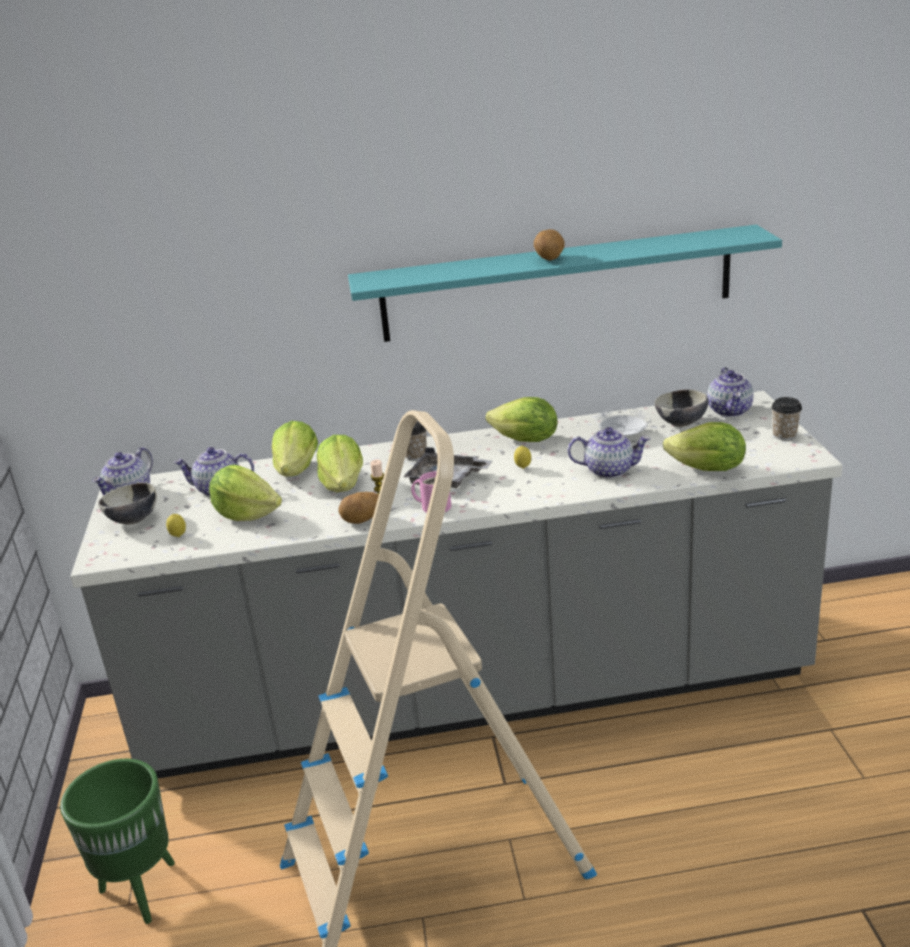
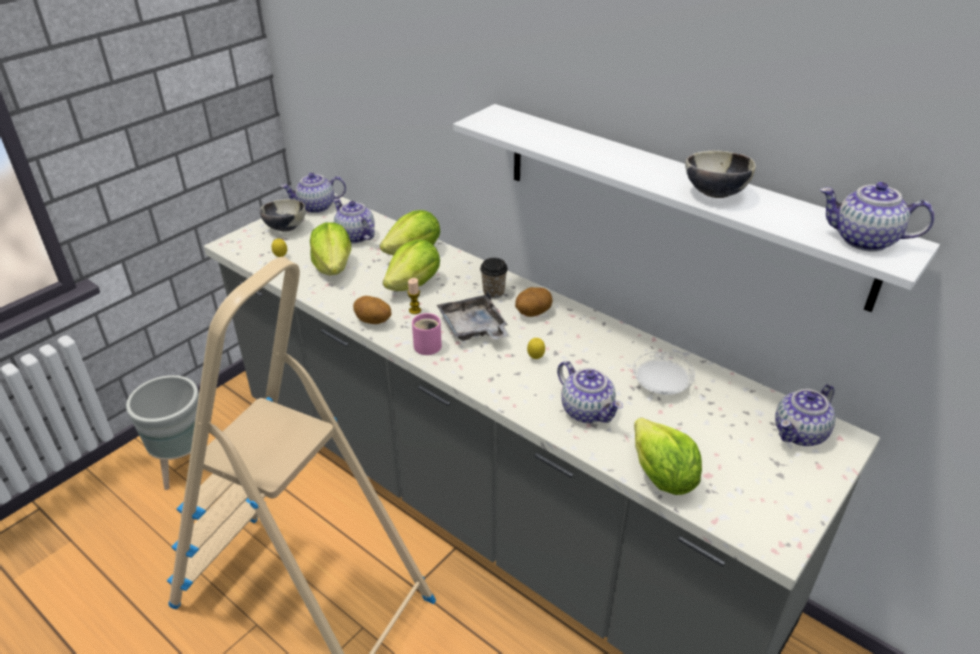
camera: 45 degrees right, 10 degrees up
green planter [60,759,175,924] -> grey planter [126,375,199,490]
turquoise shelf [348,225,782,342] -> white shelf [453,104,940,312]
lettuce [486,397,558,442] -> none
potato [534,229,565,261] -> potato moved to [515,287,553,317]
bowl [655,389,709,427] -> bowl moved to [685,151,756,198]
cup [771,397,802,440] -> none
none -> teapot [820,182,935,252]

